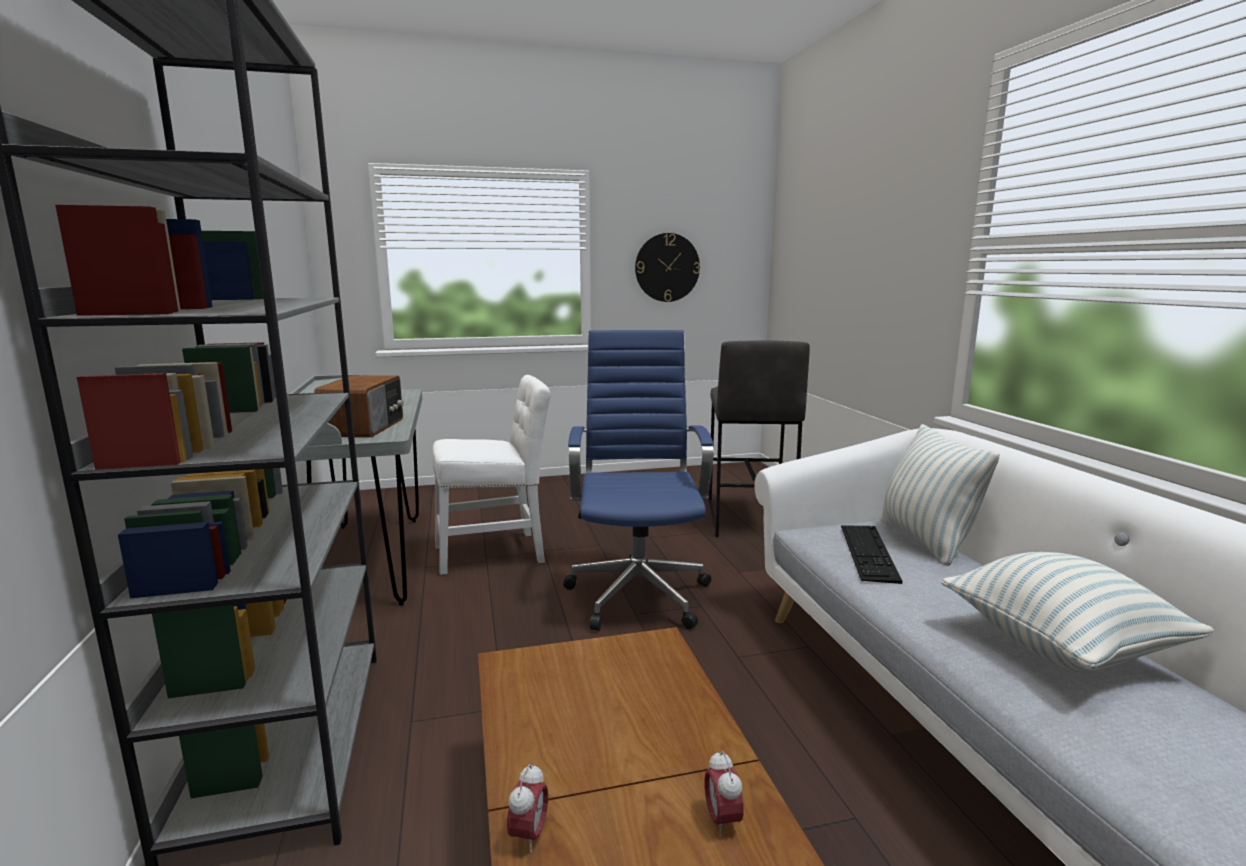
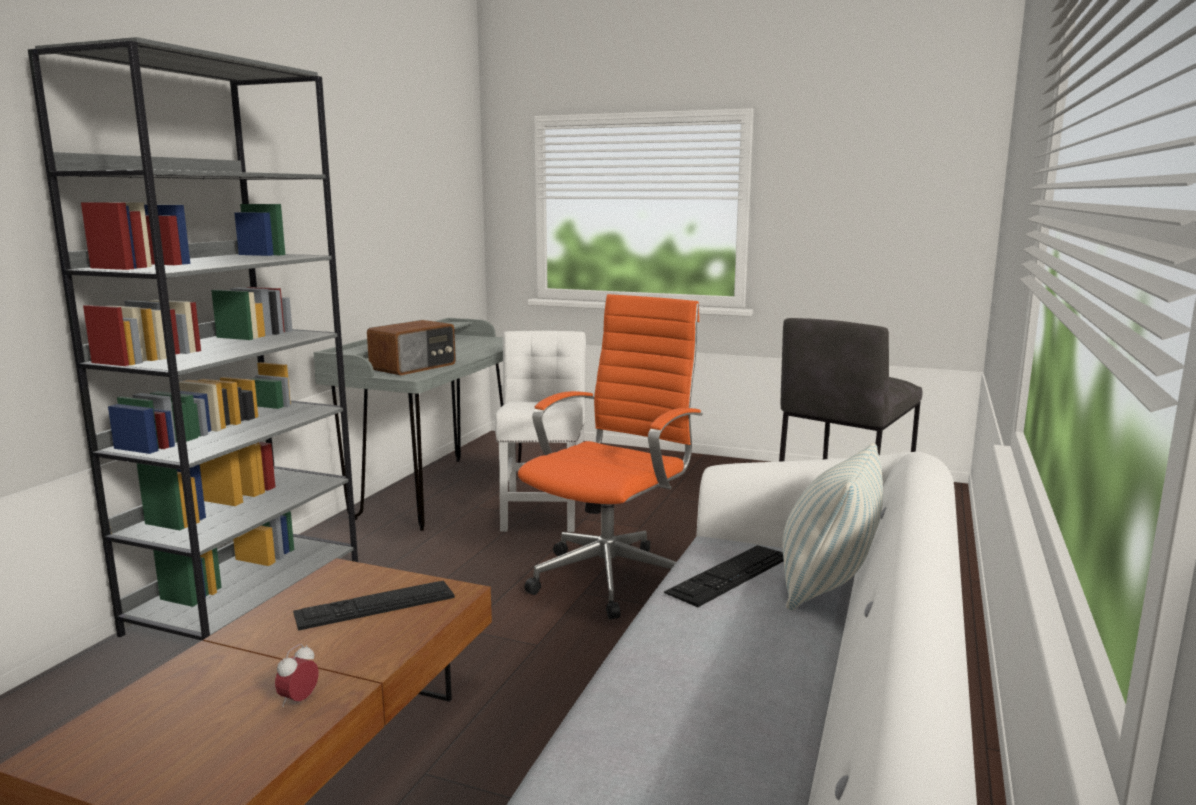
camera: 35 degrees right, 0 degrees up
white chair [432,375,551,575] -> white chair turned 105 degrees counterclockwise [495,331,586,532]
alarm clock [507,763,548,853] -> none
blue office chair [563,330,714,631] -> orange office chair [518,294,703,620]
wall clock [635,233,700,302] -> none
pillow [941,552,1214,671] -> none
none -> keyboard [293,581,455,631]

